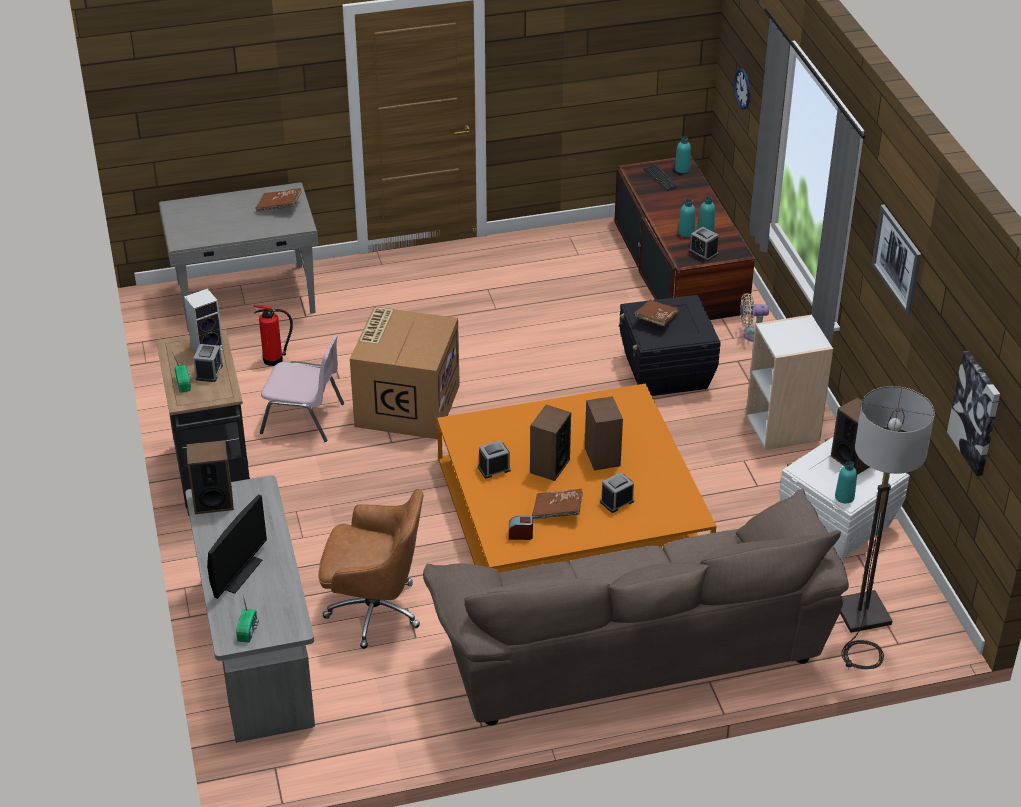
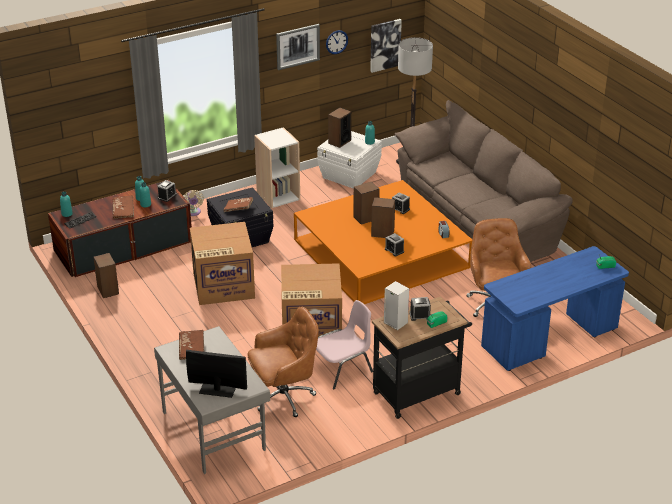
camera: 105 degrees left, 5 degrees down
grey desk [185,475,315,743] -> blue desk [481,246,629,371]
speaker [186,440,234,514] -> speaker moved to [93,253,119,298]
monitor [207,495,267,599] -> monitor moved to [186,350,247,398]
fire extinguisher [253,305,293,366] -> brown office chair [247,306,319,417]
pink chair [260,335,344,442] -> pink chair turned 60 degrees clockwise [316,300,373,389]
brown book [532,489,583,520] -> brown book moved to [113,195,134,219]
wall clock [734,69,750,110] -> wall clock moved to [326,30,348,54]
none -> cardboard box [190,222,255,305]

